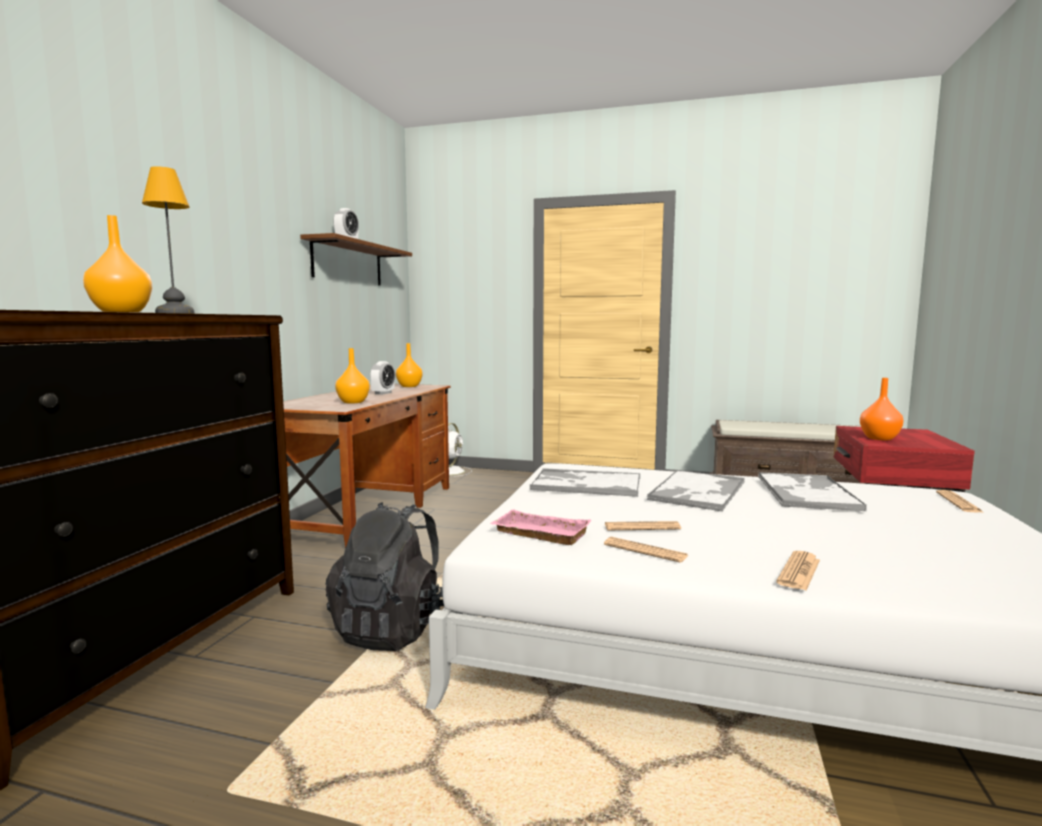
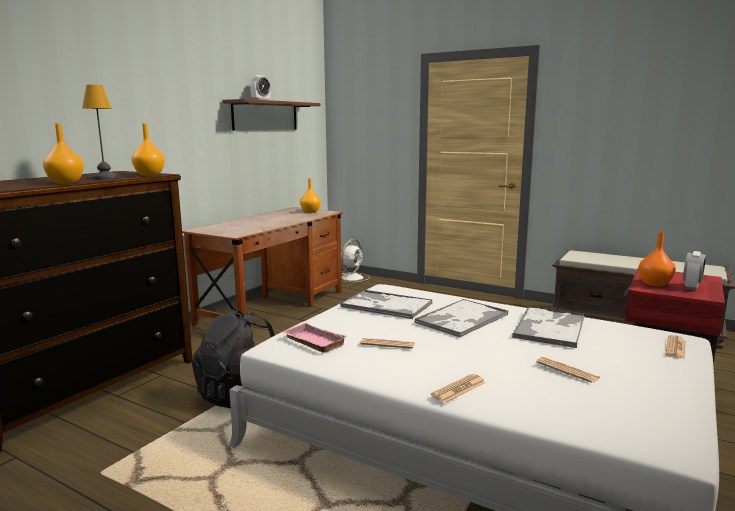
camera: 15 degrees right, 5 degrees up
orange vase [335,348,370,404] -> orange vase moved to [131,124,165,176]
alarm clock [370,361,395,395] -> alarm clock moved to [683,251,706,291]
newspaper [604,537,688,563] -> newspaper moved to [536,357,600,383]

